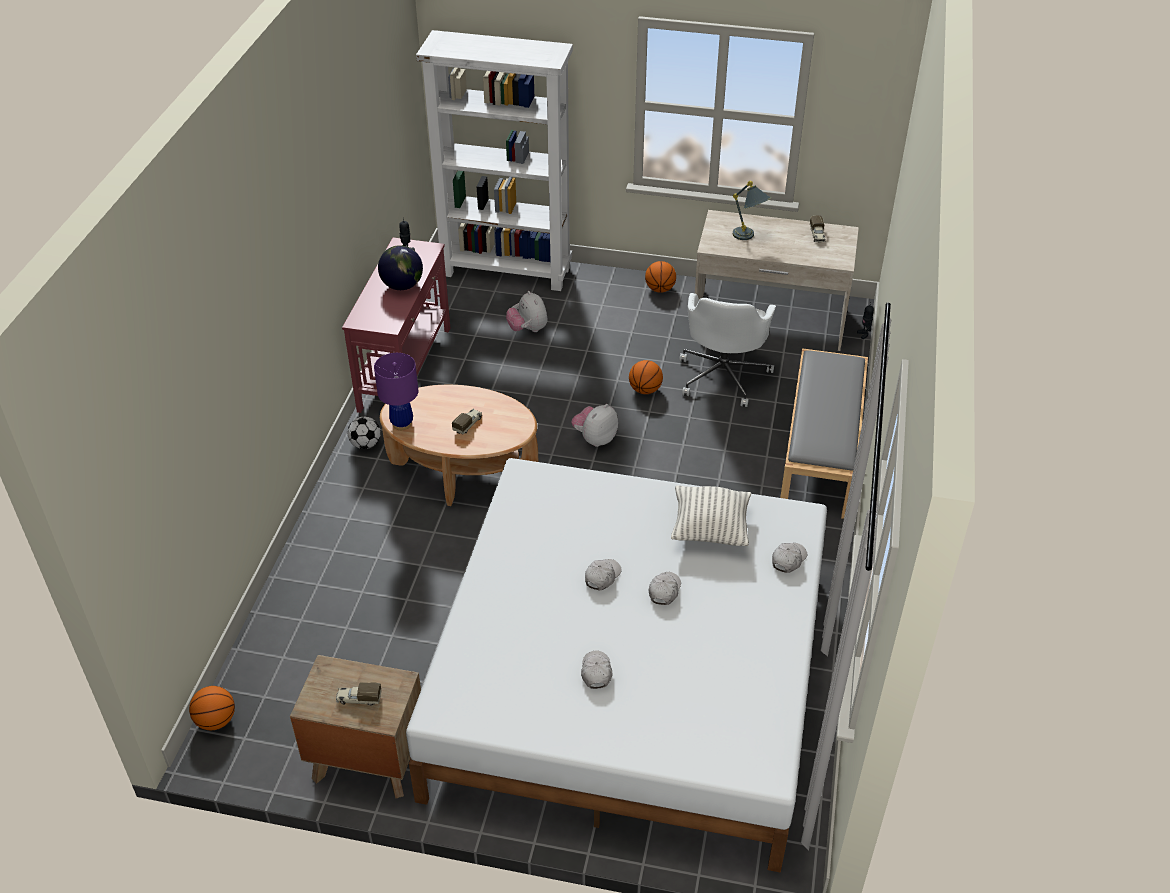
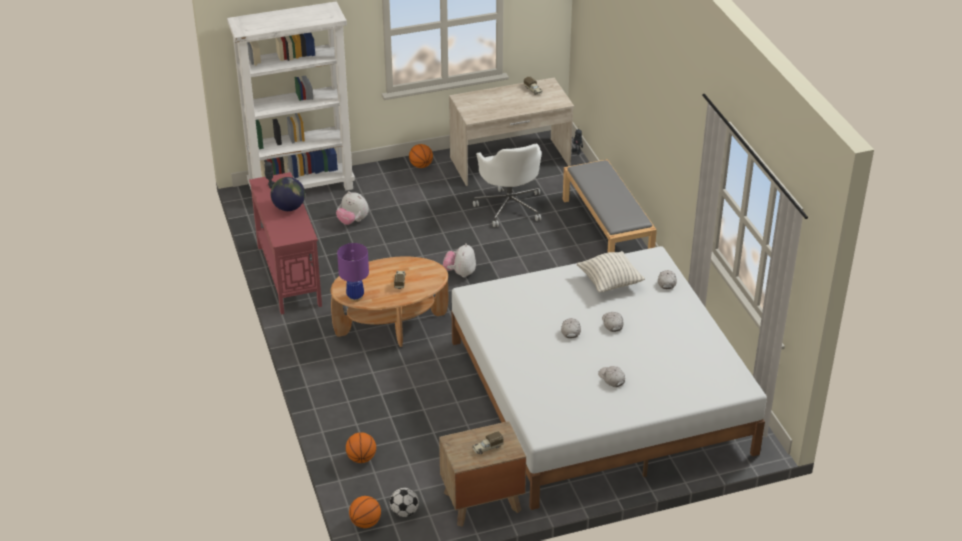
camera: 30 degrees left, 5 degrees down
football [348,416,381,449] -> football moved to [390,488,419,517]
basketball [629,360,663,394] -> basketball moved to [346,432,376,463]
grey table lamp [733,181,771,240] -> none

